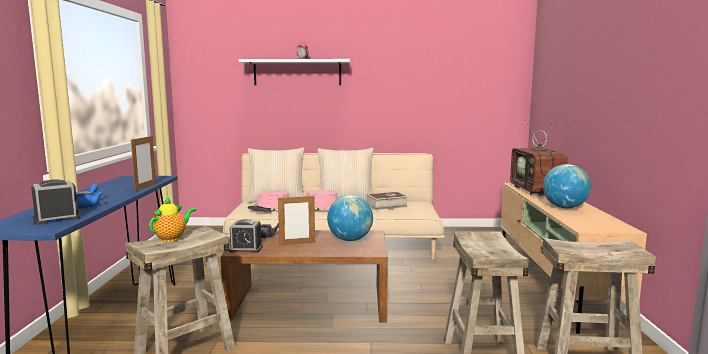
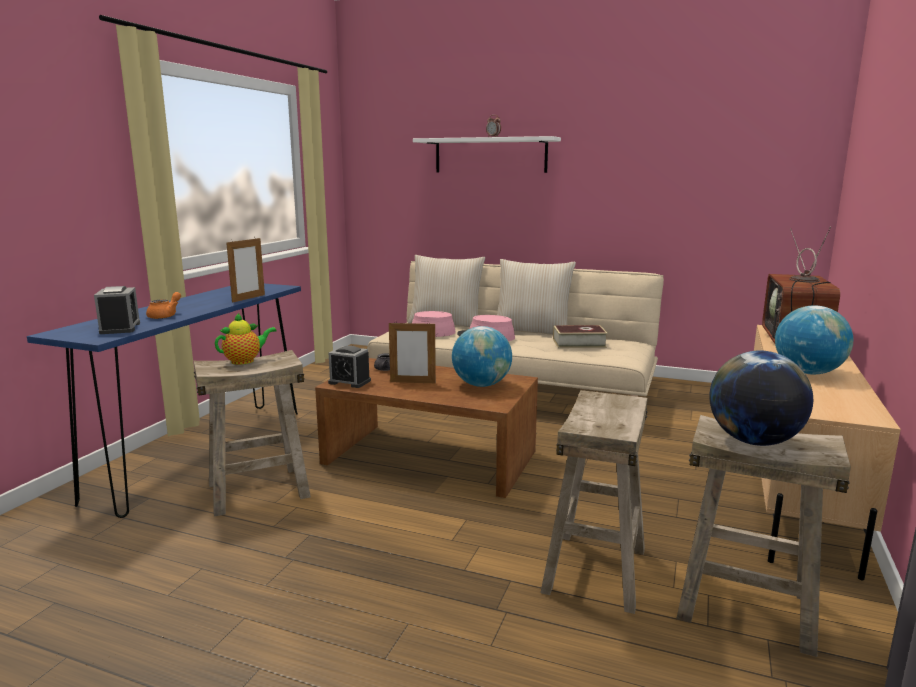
camera: 20 degrees right, 5 degrees up
alarm clock [31,179,81,225] -> alarm clock turned 90 degrees clockwise [94,286,140,334]
blue teapot [76,184,102,209] -> orange teapot [146,292,181,319]
none -> globe [709,350,813,446]

